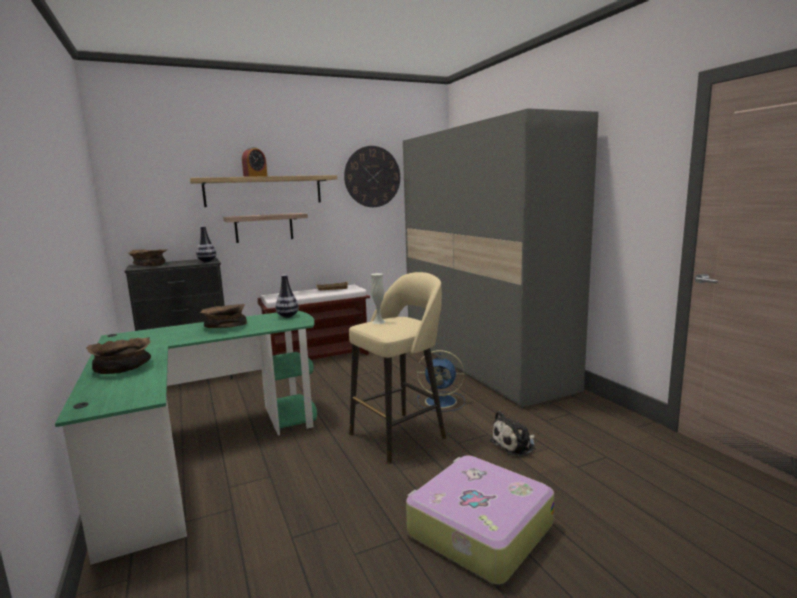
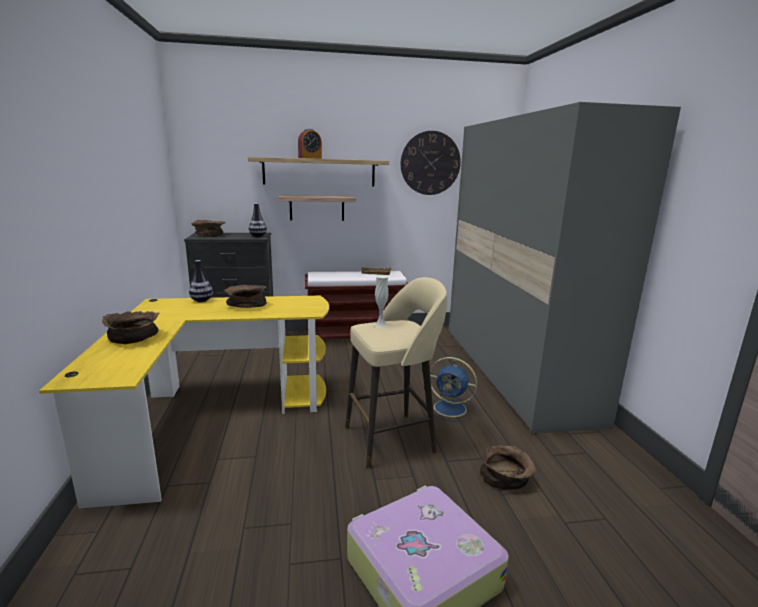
camera: 15 degrees right, 5 degrees up
green desk [55,311,317,565] -> yellow desk [39,296,329,509]
vase [275,275,299,318] -> vase moved to [189,260,213,302]
plush toy [490,411,536,456] -> brown bowl [480,445,536,490]

